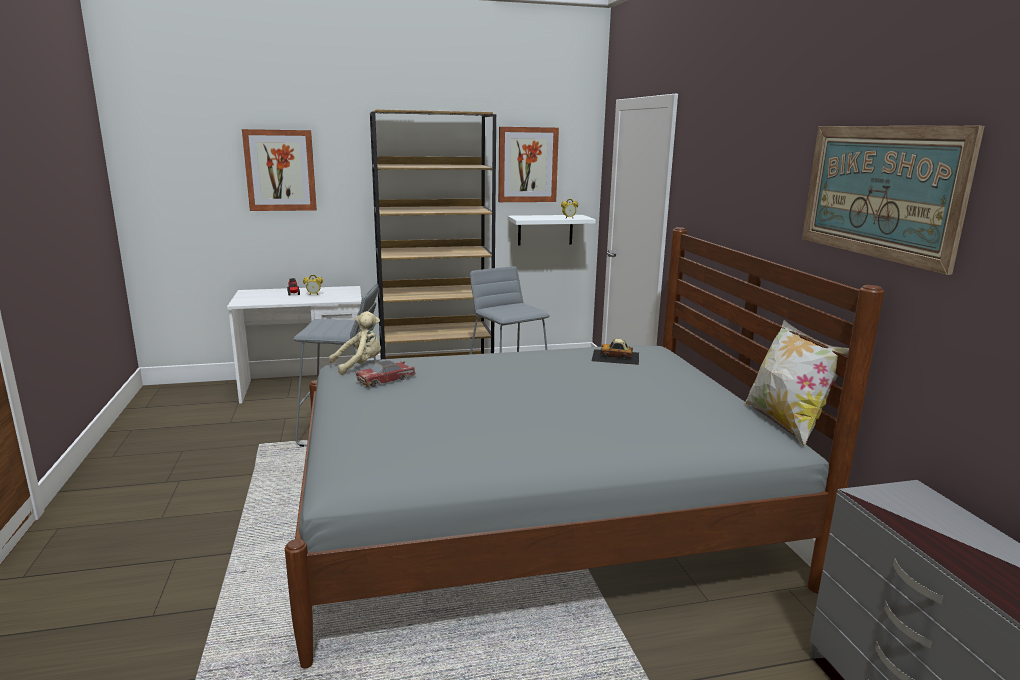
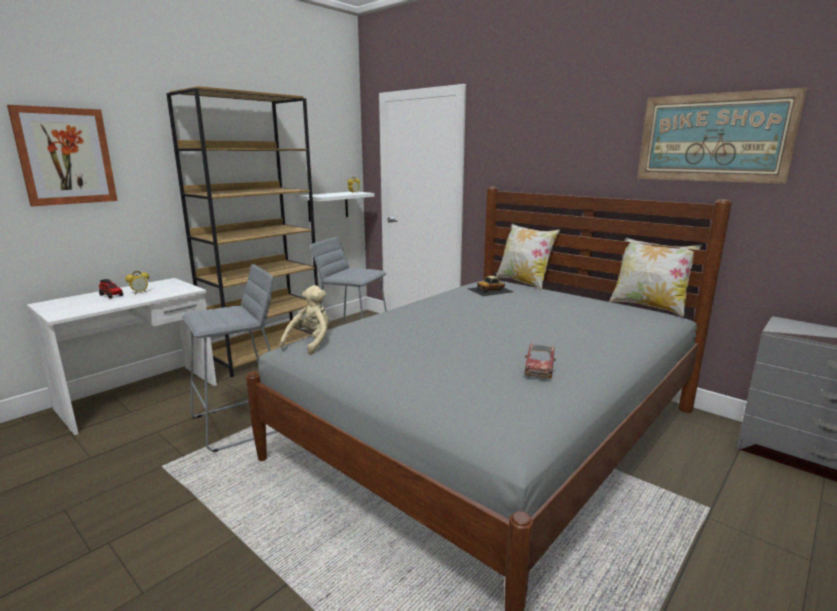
camera: 35 degrees left, 0 degrees up
toy car [355,361,415,387] -> toy car moved to [525,343,556,378]
picture [498,127,559,202] -> none
none -> pillow [496,224,560,290]

